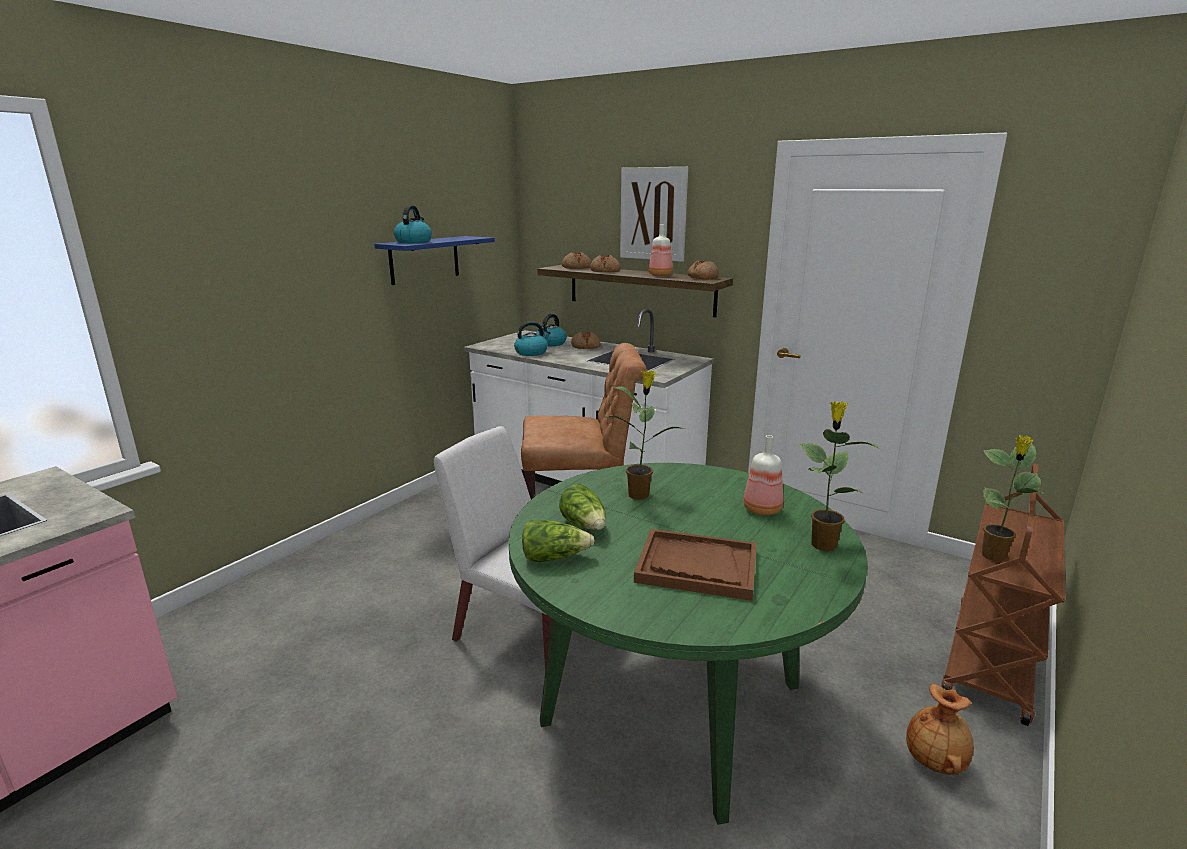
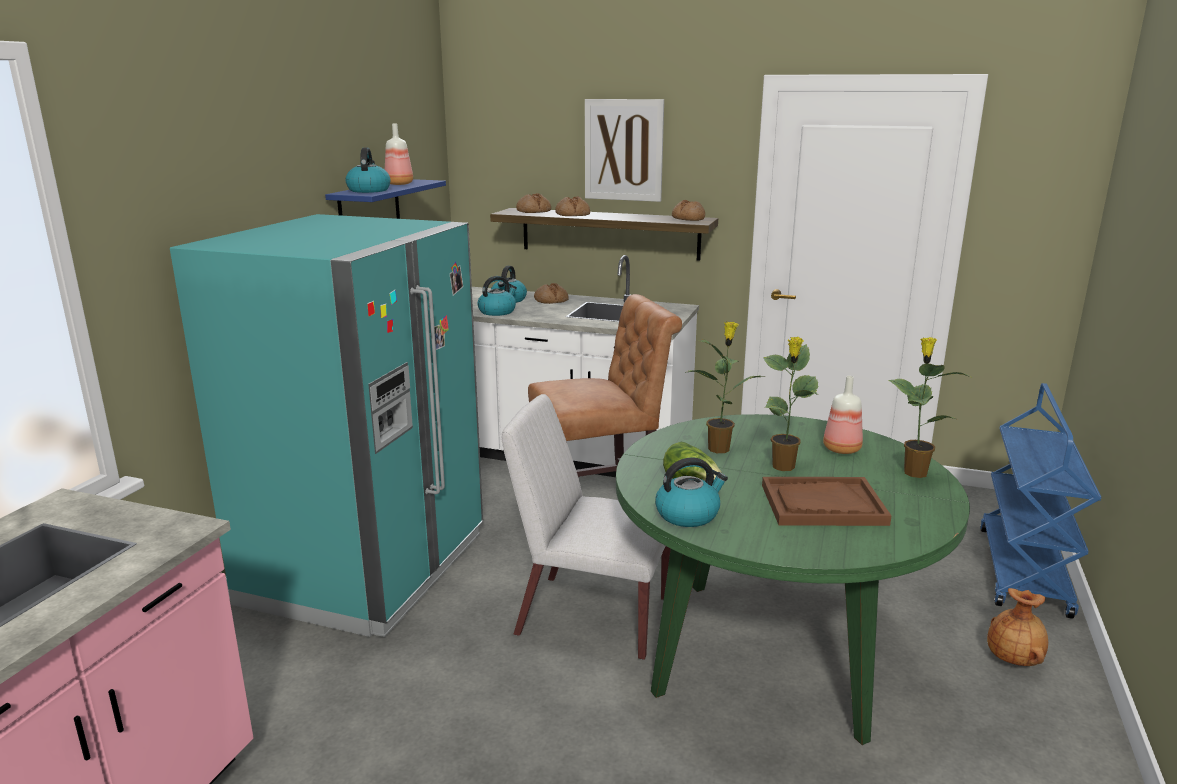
camera: 15 degrees left, 0 degrees up
lettuce [522,520,595,562] -> kettle [655,457,728,527]
bottle [649,224,673,276] -> bottle moved to [385,124,413,185]
brown cart [941,464,1065,726] -> blue cart [980,383,1101,619]
potted plant [982,435,1045,562] -> potted plant moved to [763,337,818,471]
none -> turquoise fridge [170,214,483,637]

